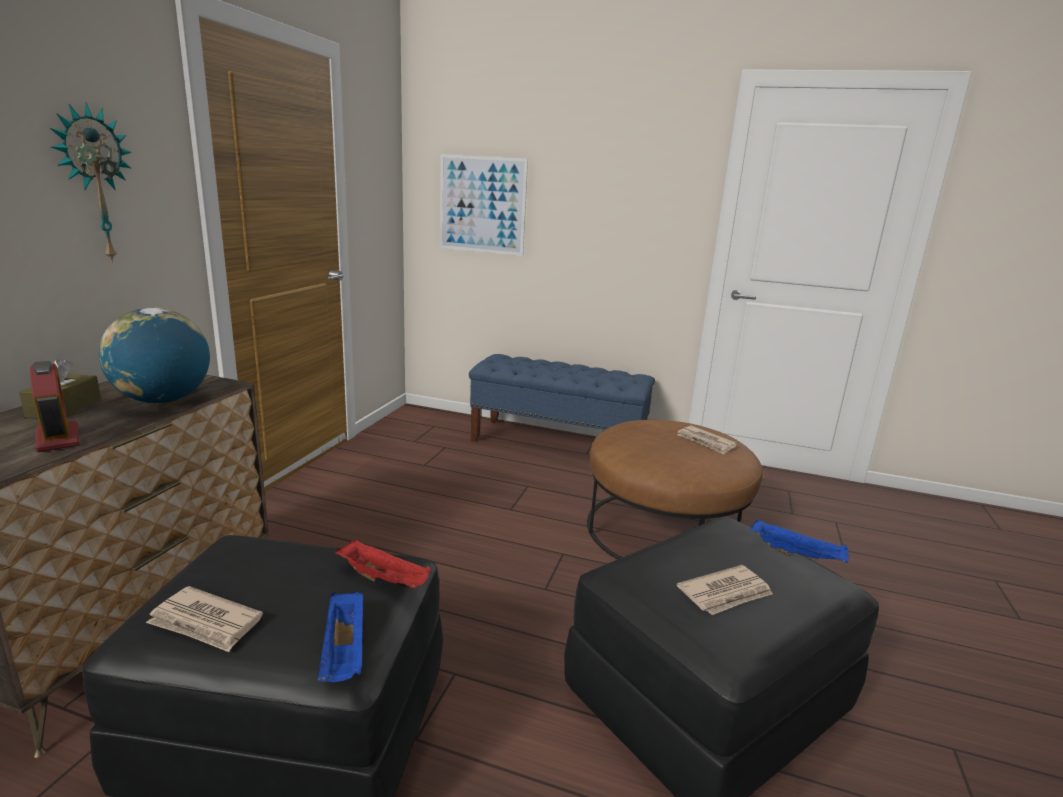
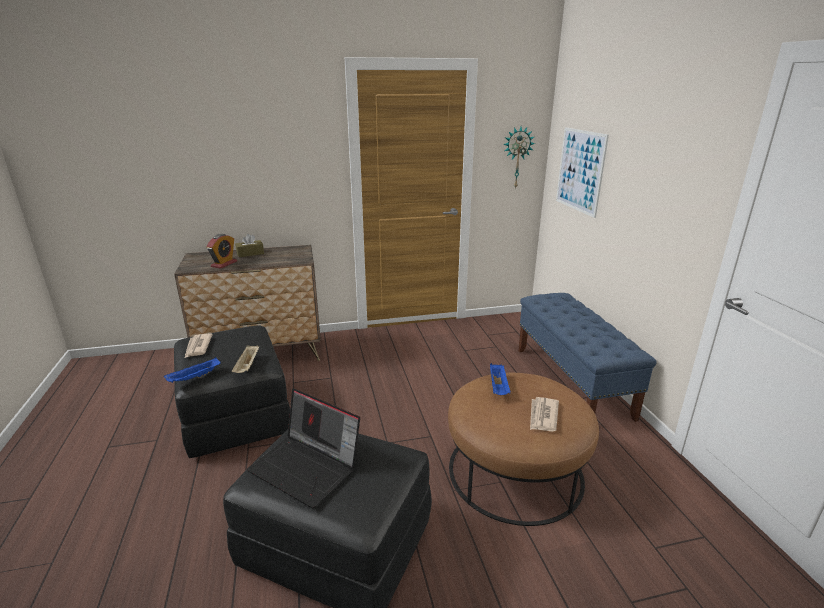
camera: 60 degrees right, 5 degrees up
wall clock [50,102,132,263] -> wall clock moved to [503,127,535,189]
globe [99,308,210,403] -> none
red tray [335,540,431,588] -> beige tray [232,345,259,373]
newspaper [677,565,773,615] -> laptop [247,389,360,508]
blue tray [750,520,849,563] -> blue tray moved to [490,363,510,395]

